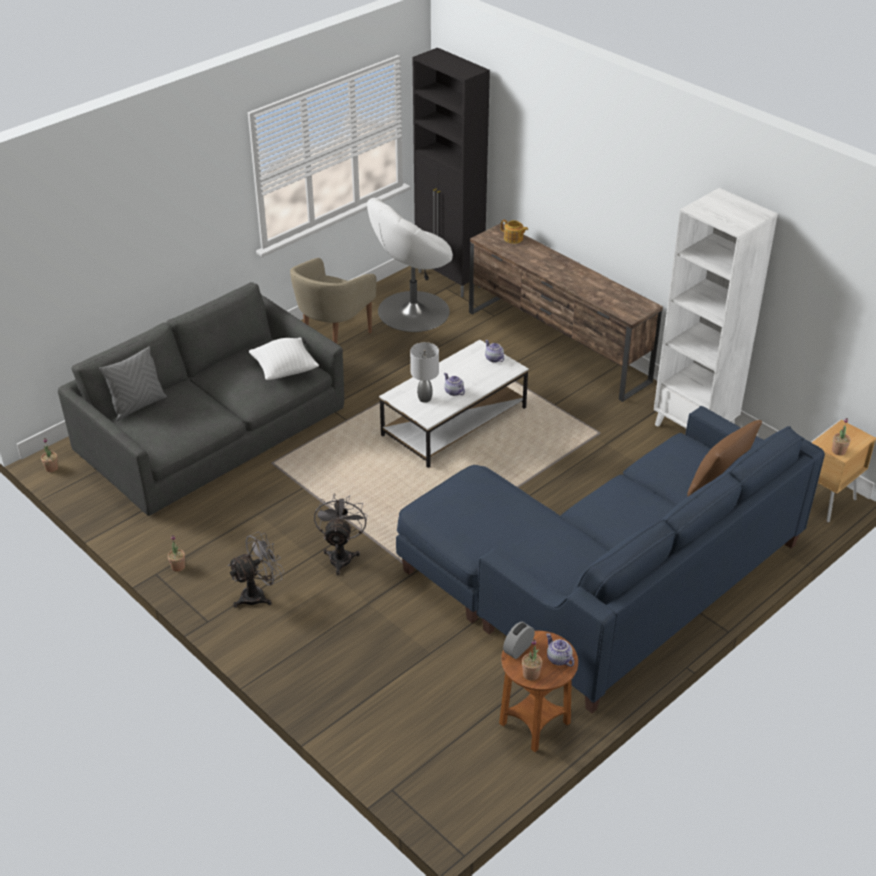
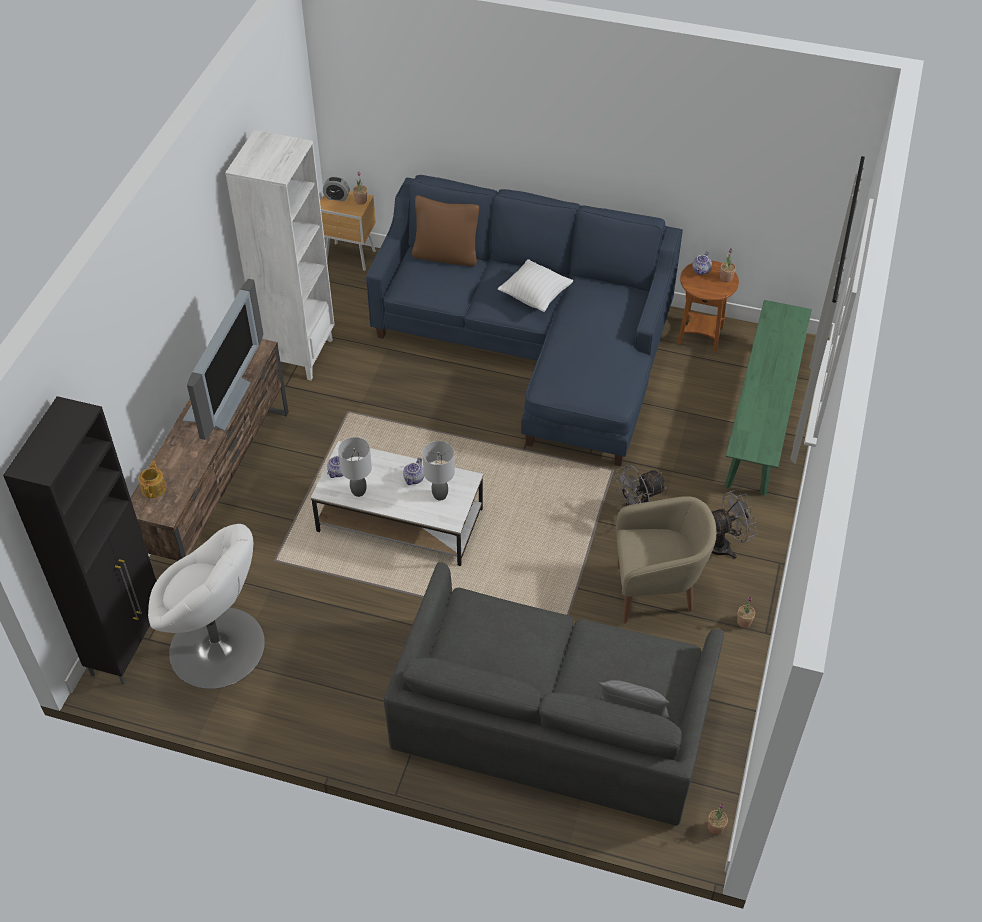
camera: 120 degrees left, 10 degrees up
grey fan [228,532,284,608] -> grey fan turned 135 degrees clockwise [711,489,758,559]
white pillow [249,337,319,380] -> white pillow moved to [498,259,574,312]
beige armchair [290,258,377,344] -> beige armchair moved to [616,496,716,624]
alarm clock [503,622,535,659] -> alarm clock moved to [323,177,350,201]
none -> television [182,279,263,440]
none -> grey table lamp [338,437,372,497]
none -> green bench [725,300,812,496]

